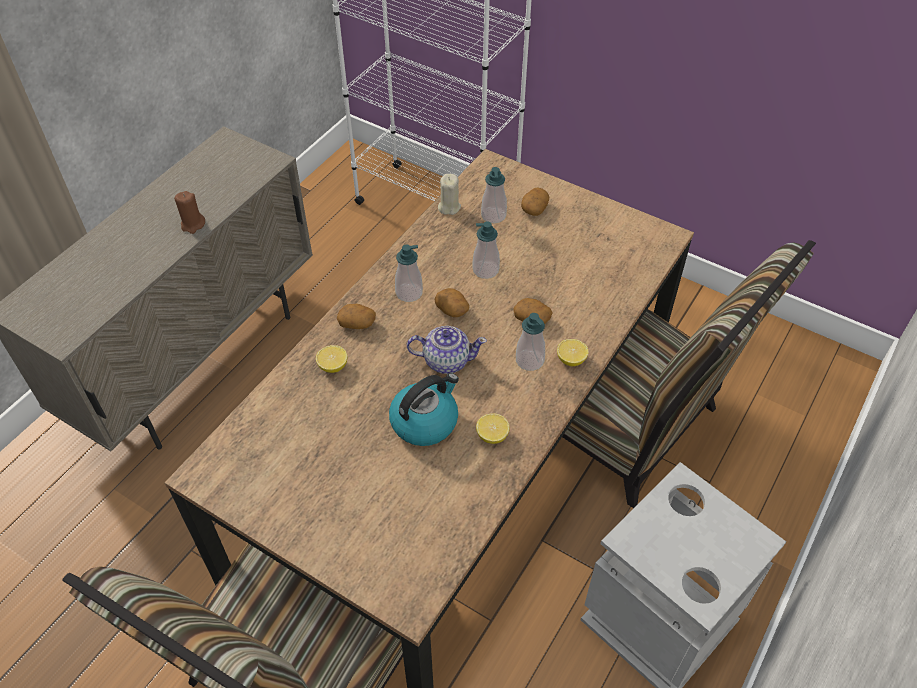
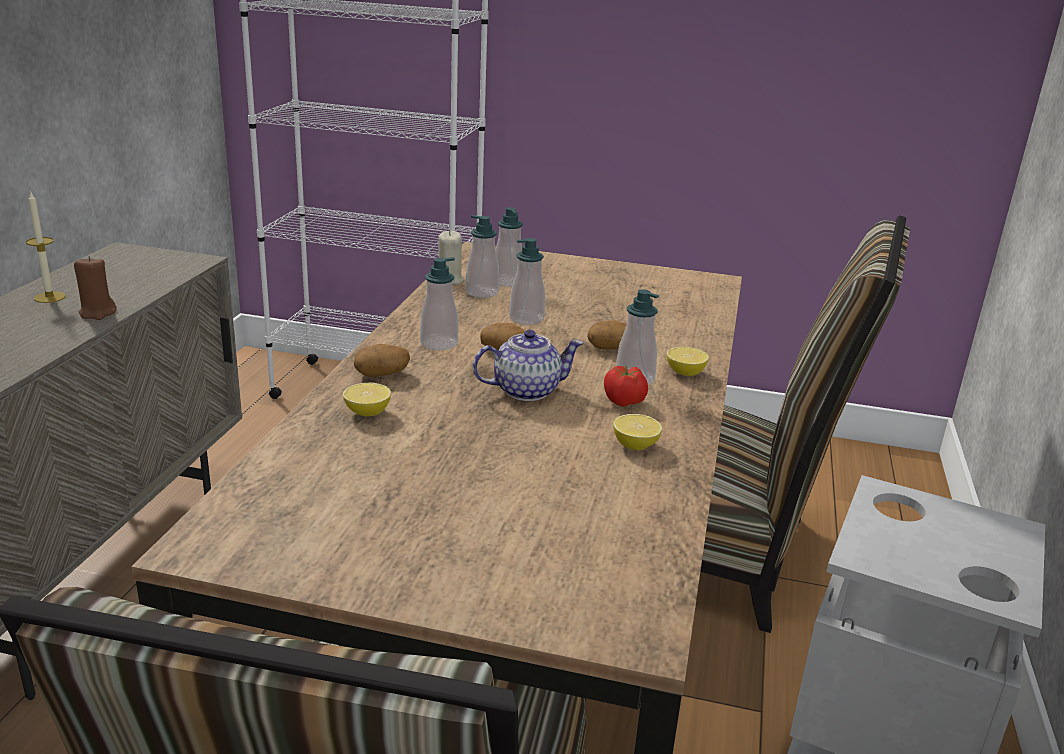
camera: 20 degrees left, 25 degrees down
kettle [389,373,459,446] -> none
potato [521,187,549,216] -> none
none -> candle [26,192,66,303]
none -> soap dispenser [465,215,499,298]
none -> tomato [604,365,648,407]

